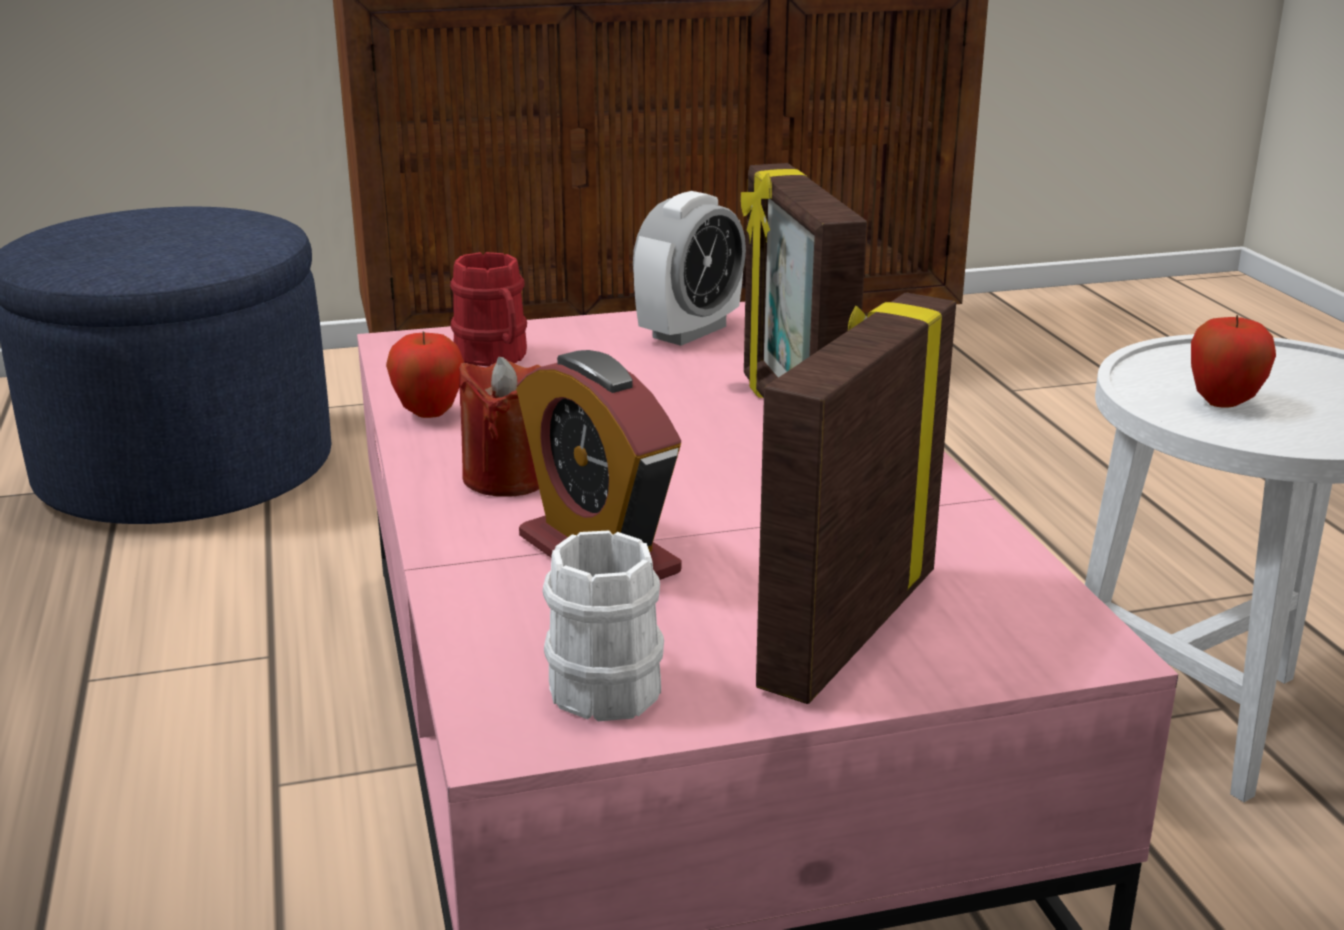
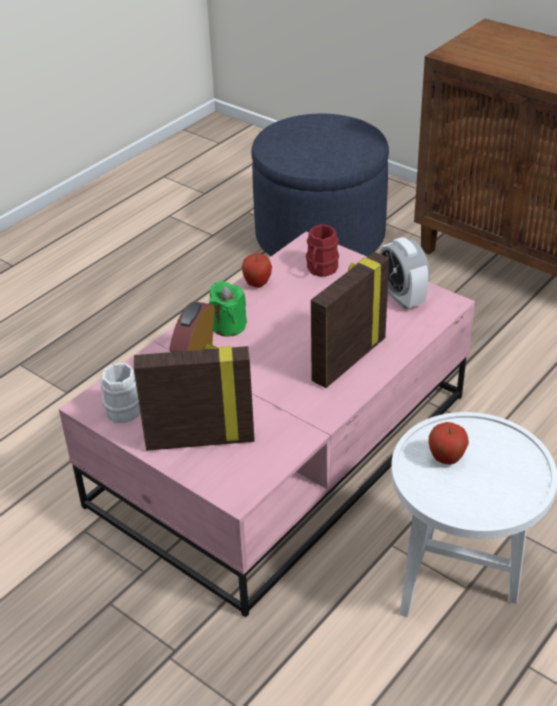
camera: 55 degrees right, 15 degrees up
red candle [459,357,541,497] -> green candle [209,281,247,337]
alarm clock [633,191,746,346] -> alarm clock turned 60 degrees clockwise [380,237,430,309]

